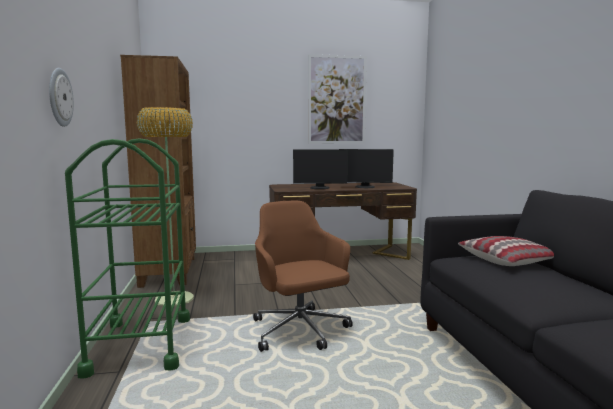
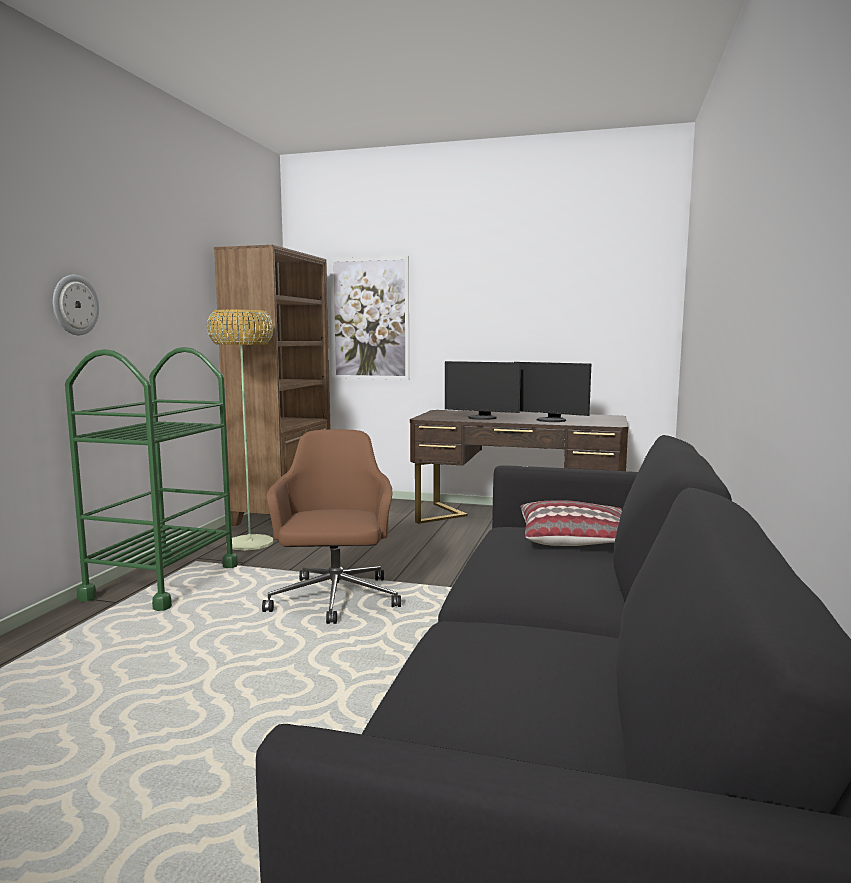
camera: 25 degrees right, 0 degrees up
picture [308,54,367,144] -> picture moved to [330,256,409,380]

